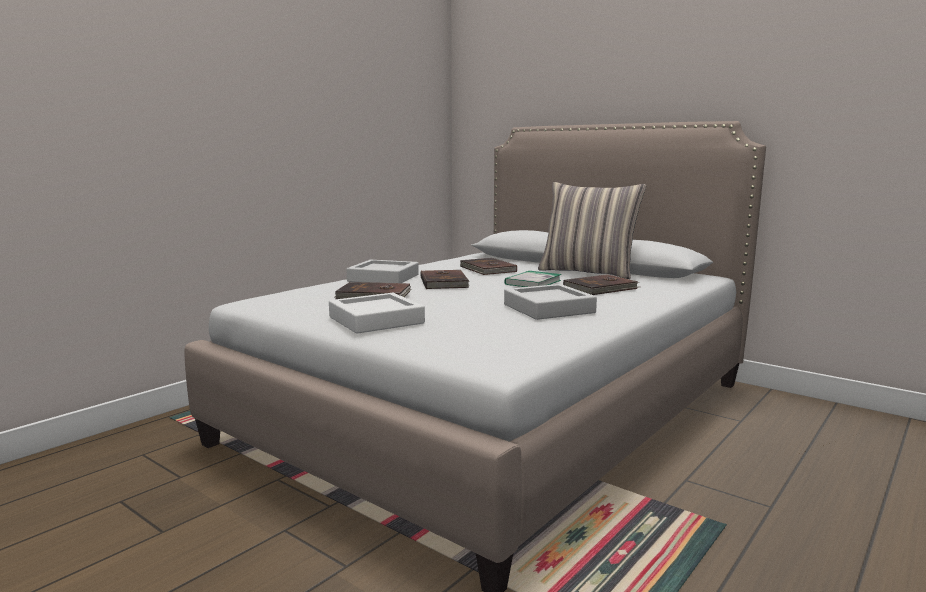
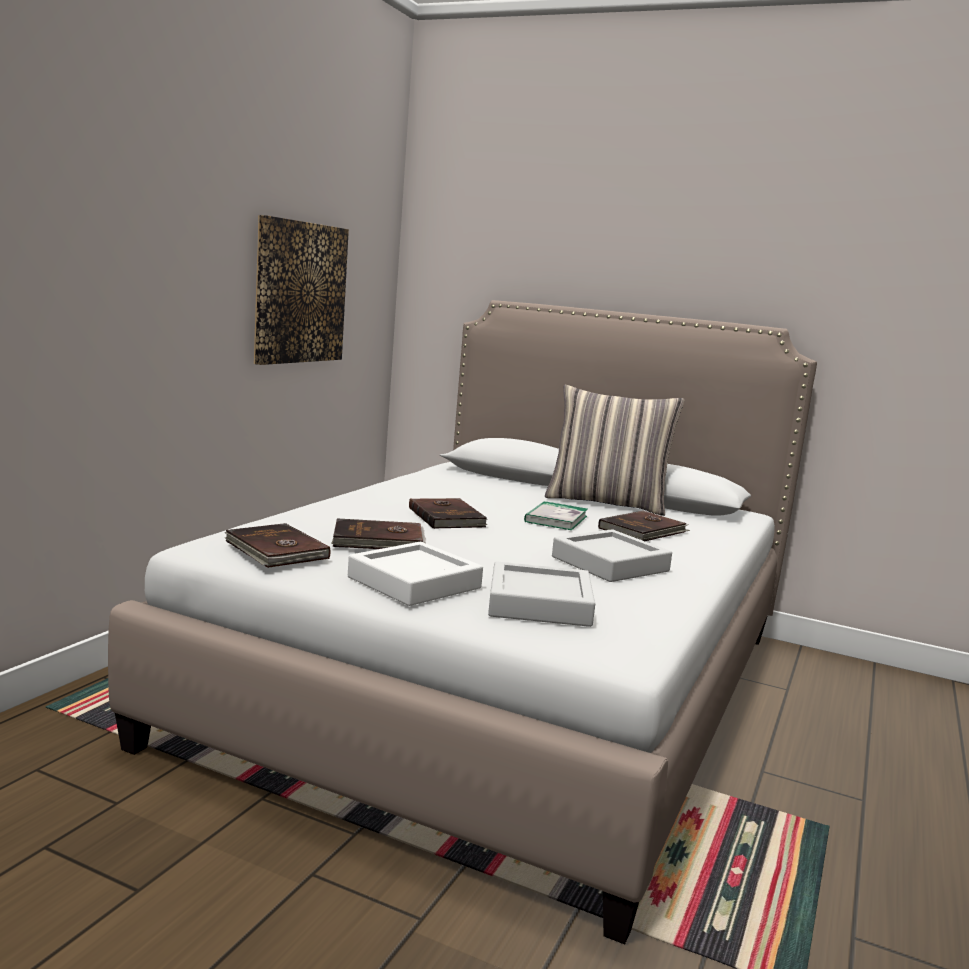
camera: 15 degrees left, 0 degrees up
grey tray [346,260,419,283] -> grey tray moved to [488,561,595,627]
brown book [460,258,517,275] -> brown book moved to [225,523,330,568]
none -> picture [254,215,349,365]

